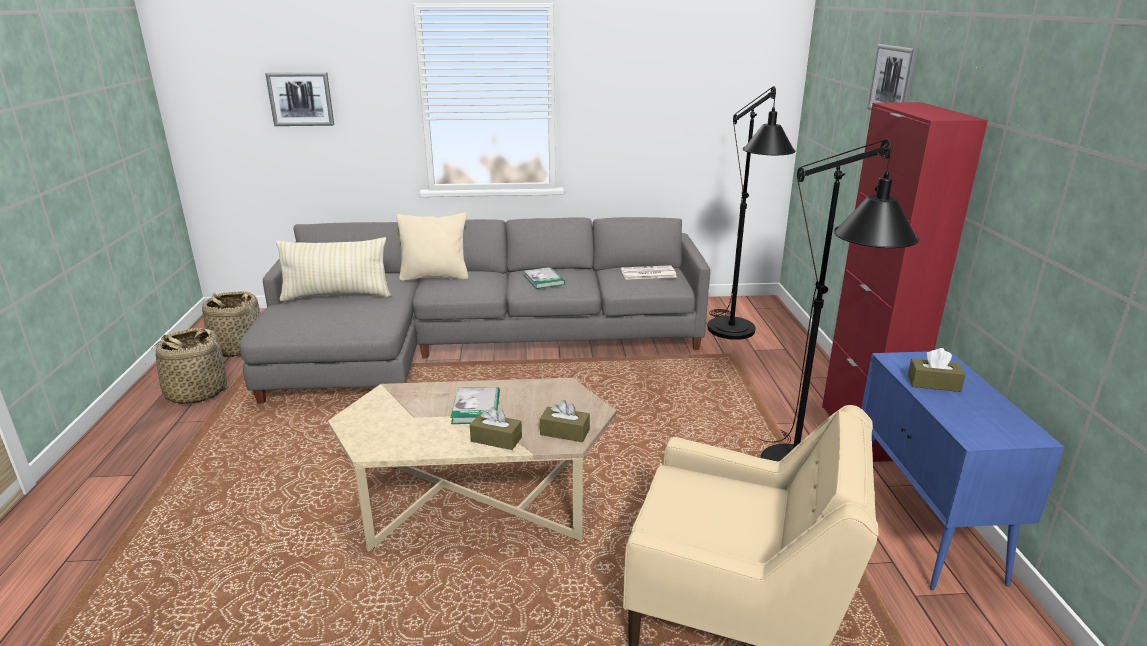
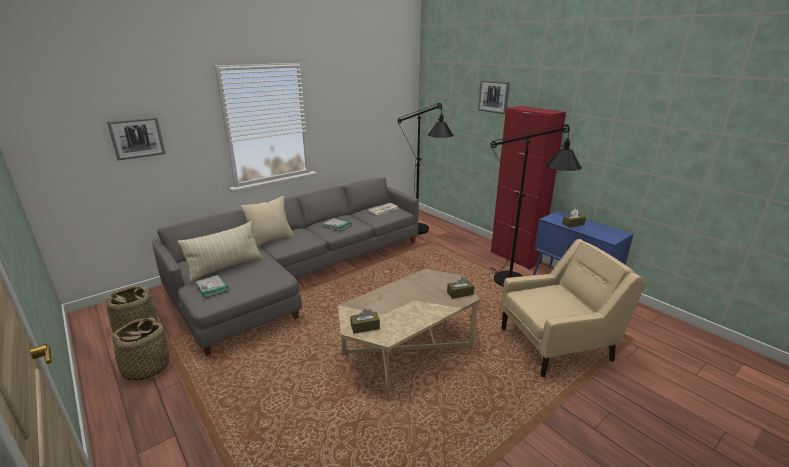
camera: 35 degrees left, 0 degrees up
book [451,387,500,424] -> book moved to [196,275,229,298]
brown tissue box [470,407,522,450] -> brown tissue box moved to [350,309,380,334]

